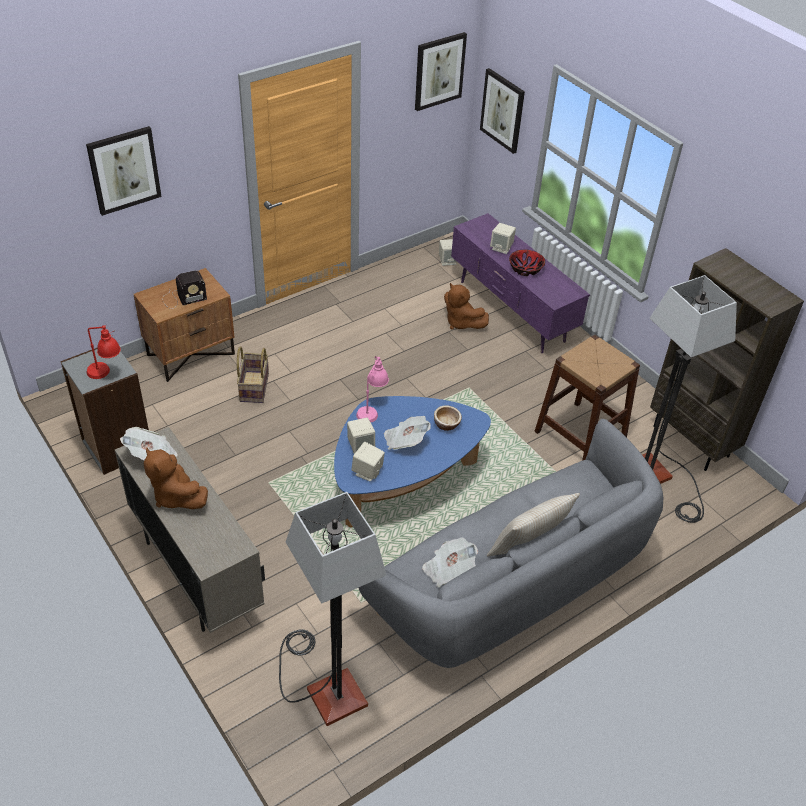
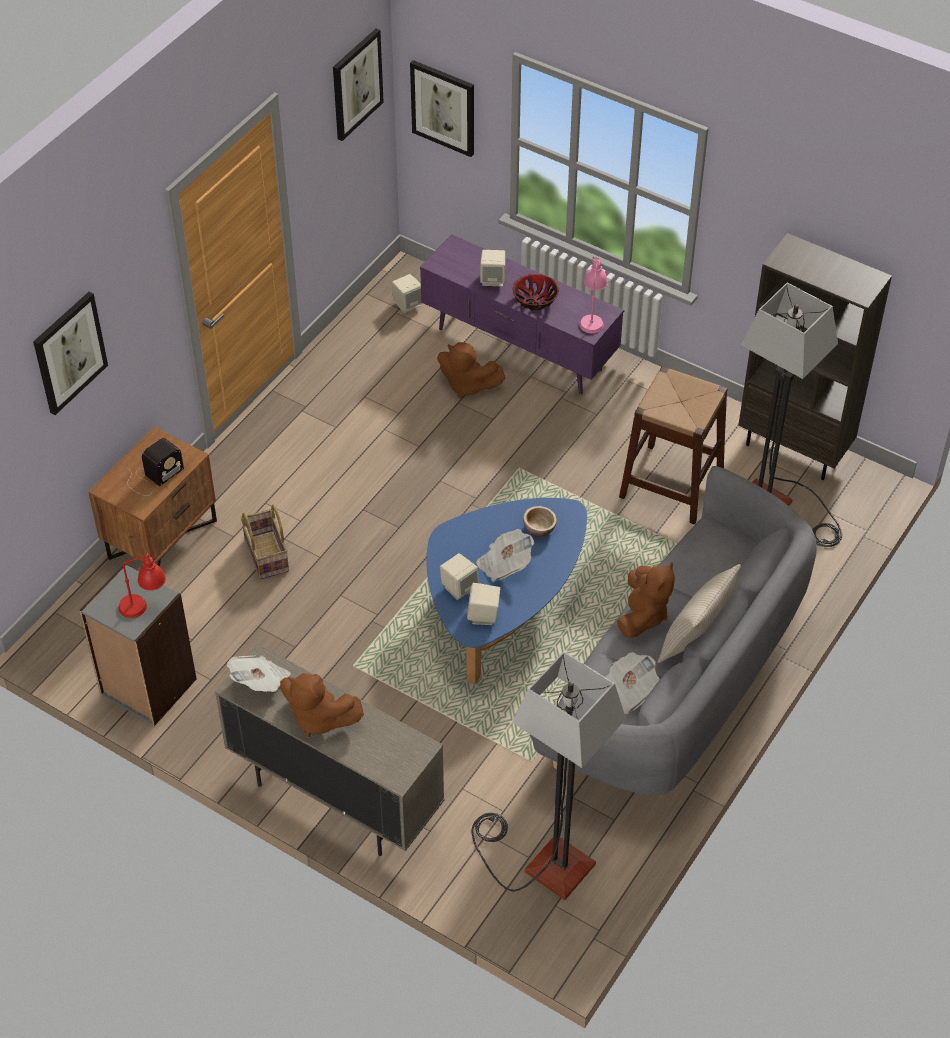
camera: 20 degrees left, 5 degrees up
pink table lamp [356,356,389,423] -> pink table lamp moved to [579,256,608,333]
none -> brown plush toy [617,562,675,638]

